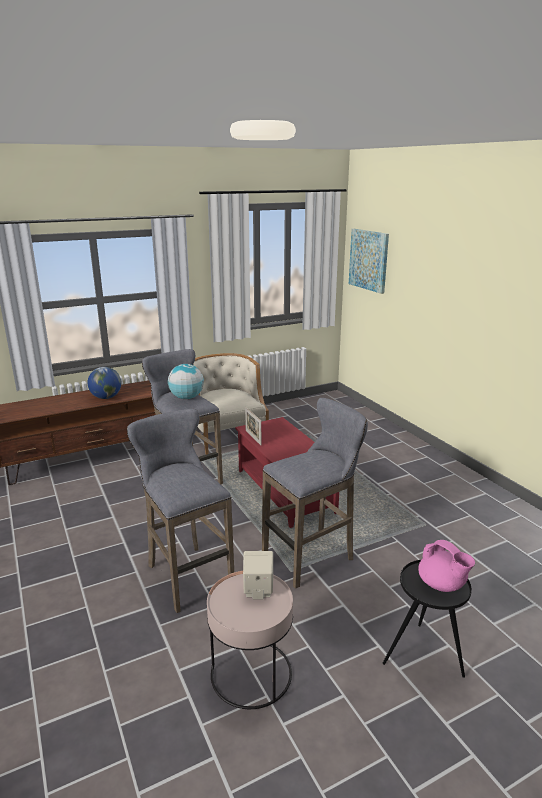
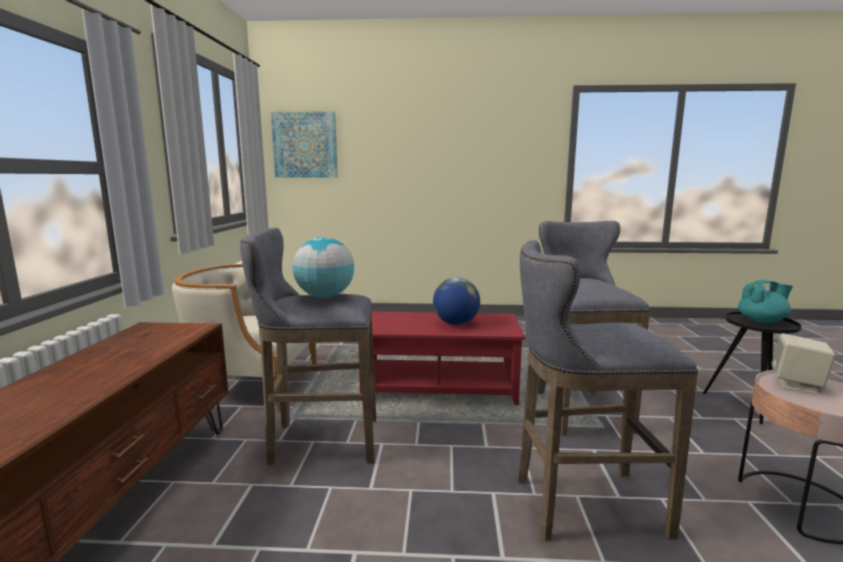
camera: 60 degrees left, 10 degrees down
globe [87,367,121,399] -> globe moved to [433,278,480,325]
picture frame [245,407,261,445] -> none
pink teapot [418,540,475,592] -> turquoise teapot [738,280,793,323]

